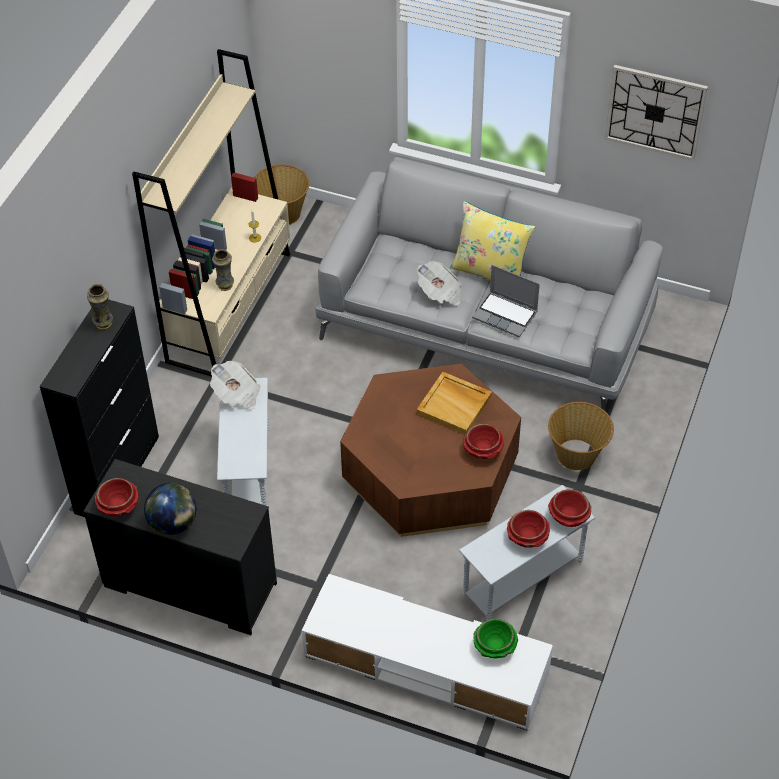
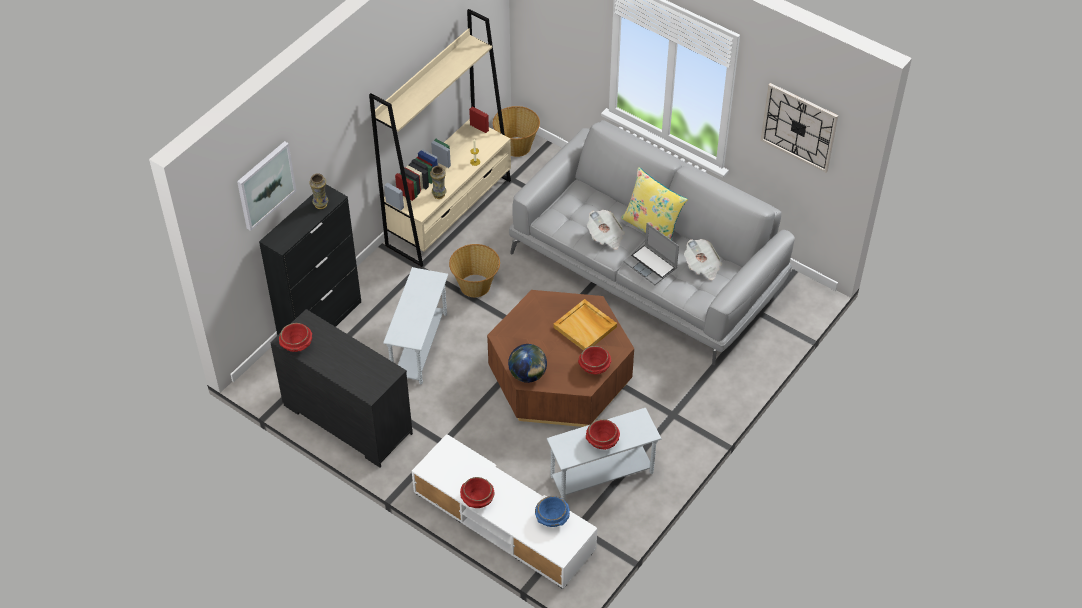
camera: 15 degrees right, 0 degrees up
globe [144,483,196,535] -> globe moved to [508,344,547,383]
newspaper [210,361,260,410] -> newspaper moved to [684,239,722,280]
green bowl [473,619,518,658] -> blue bowl [535,496,570,527]
basket [548,402,614,470] -> basket moved to [449,244,500,297]
red bowl [548,489,591,527] -> red bowl moved to [460,477,495,508]
none -> picture [237,141,296,231]

